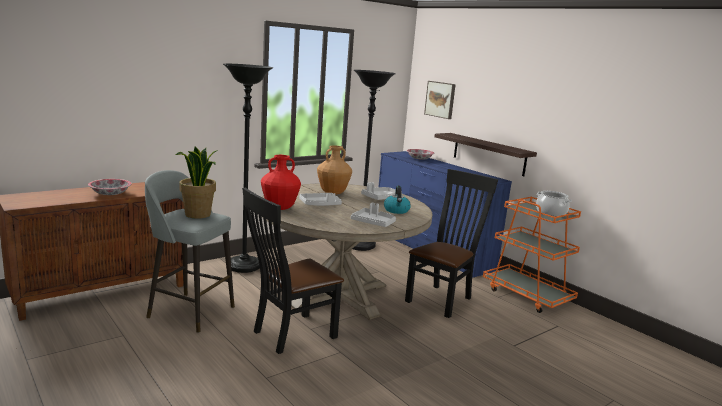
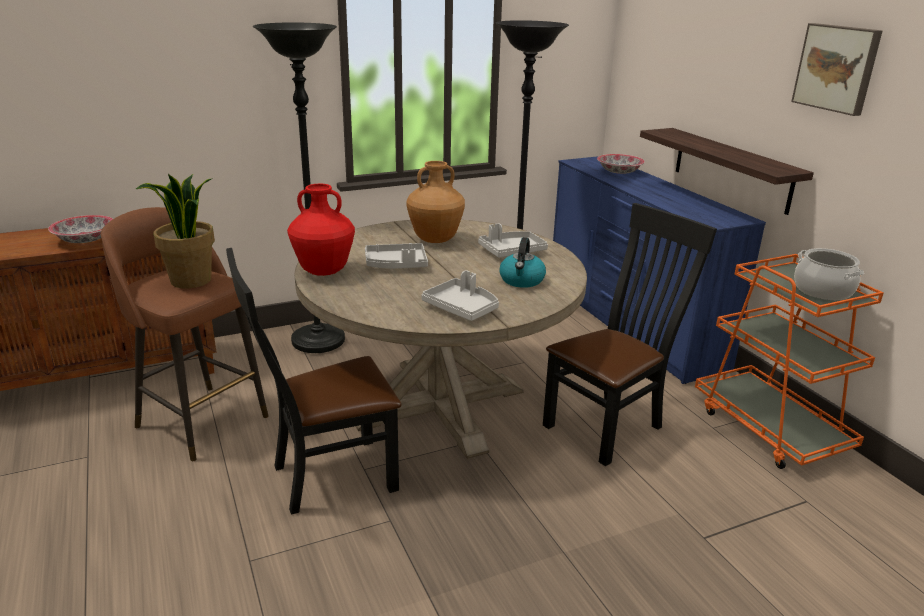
camera: 15 degrees right, 10 degrees up
grey stool [145,170,235,333] -> brown stool [101,207,268,461]
picture [424,81,456,119] -> picture moved to [791,23,883,116]

